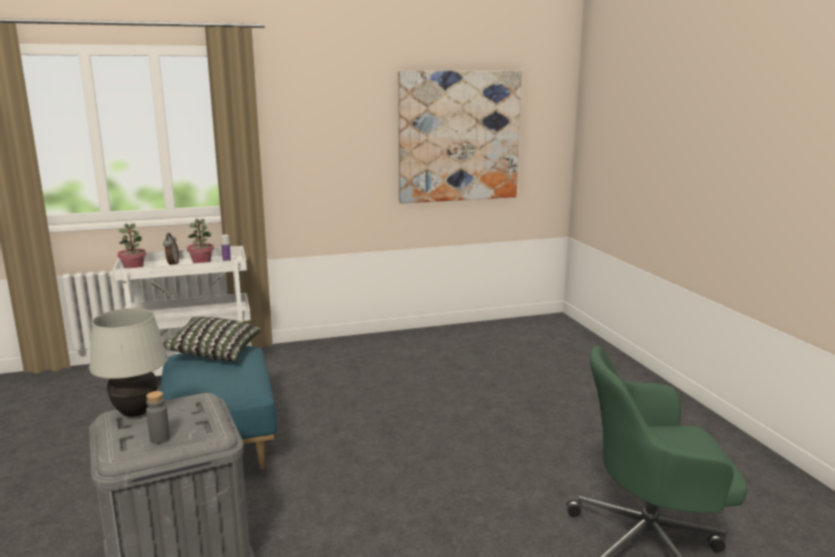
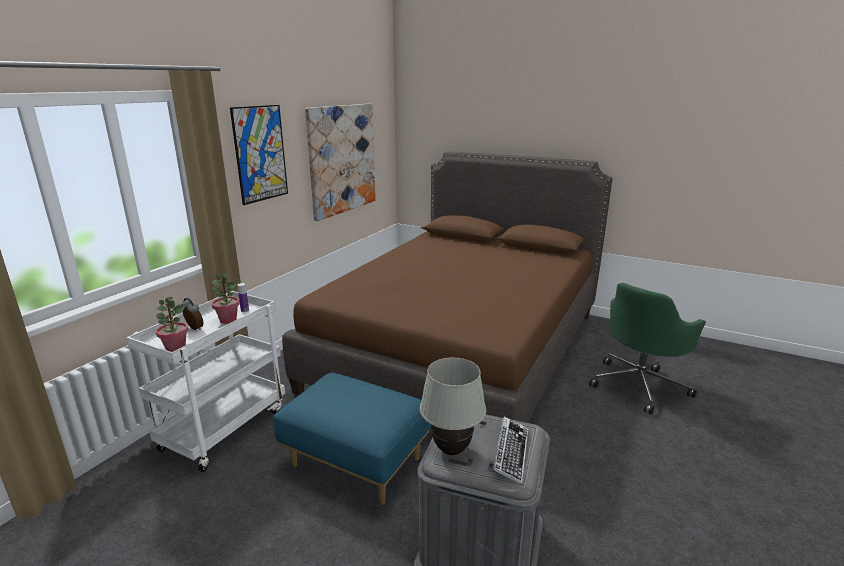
camera: 45 degrees left, 5 degrees up
grey bottle [146,391,170,444] -> keyboard [493,417,528,485]
pillow [163,317,261,361] -> none
none -> picture [230,105,288,205]
none -> brown bed [282,151,613,423]

